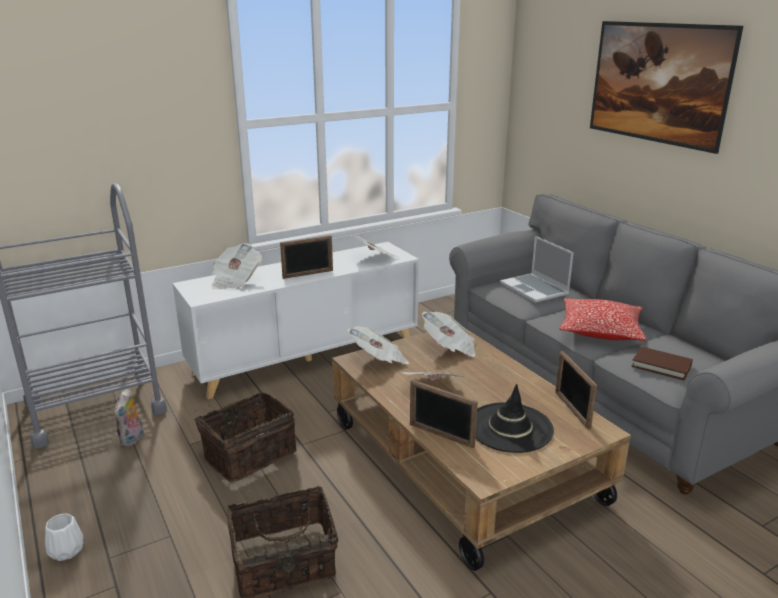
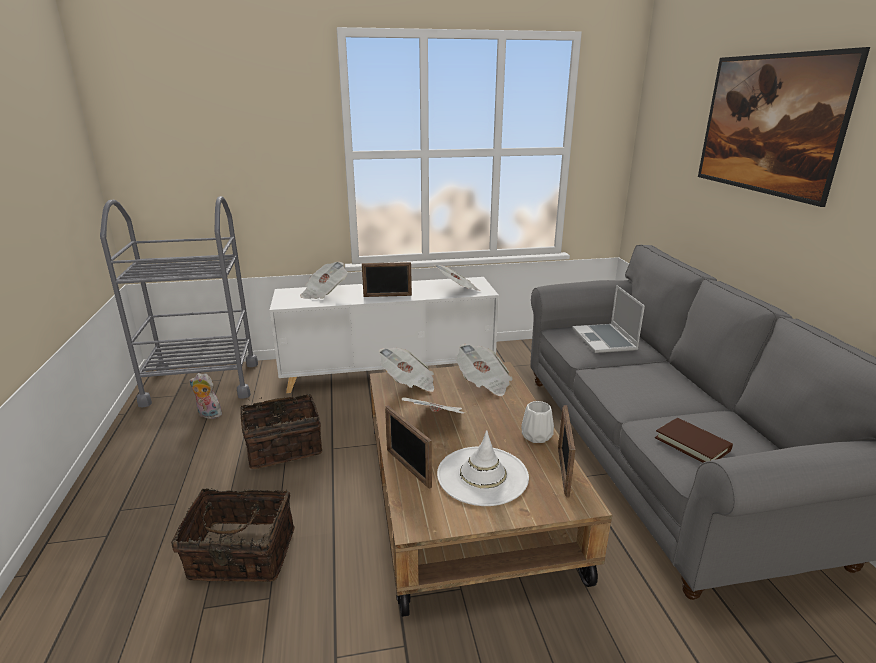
camera: 20 degrees right, 0 degrees up
white vase [45,514,83,561] -> white vase moved to [521,401,554,443]
plush toy [114,389,143,447] -> plush toy turned 75 degrees clockwise [189,373,222,419]
black hat [475,384,554,453] -> white hat [437,430,529,506]
pillow [559,298,646,341] -> none

